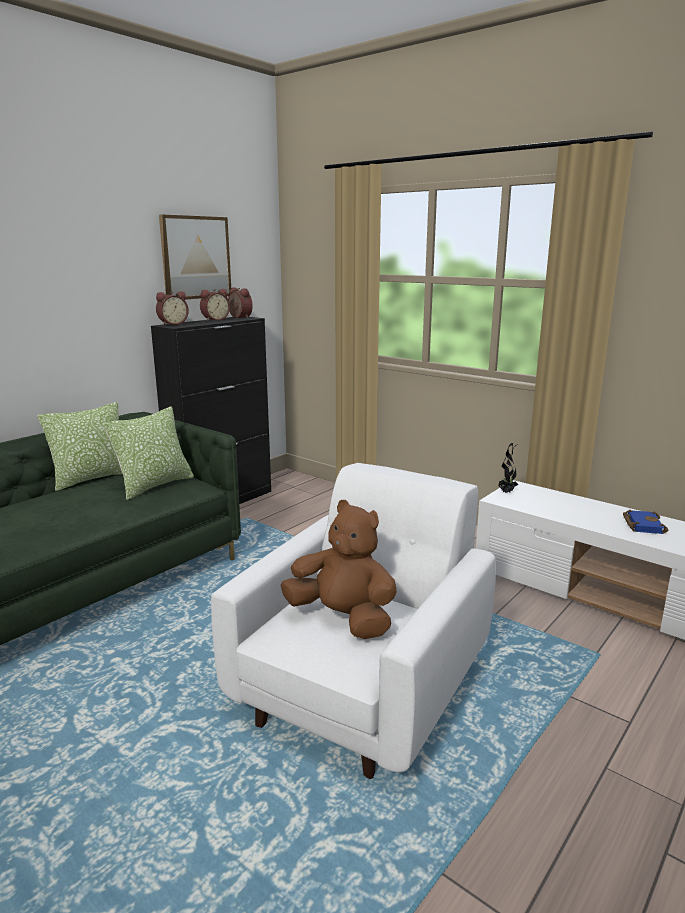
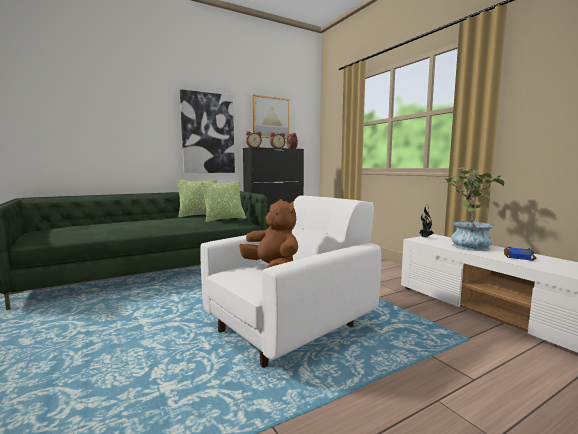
camera: 20 degrees right, 10 degrees down
none -> picture [180,89,235,173]
none -> potted plant [438,167,507,251]

